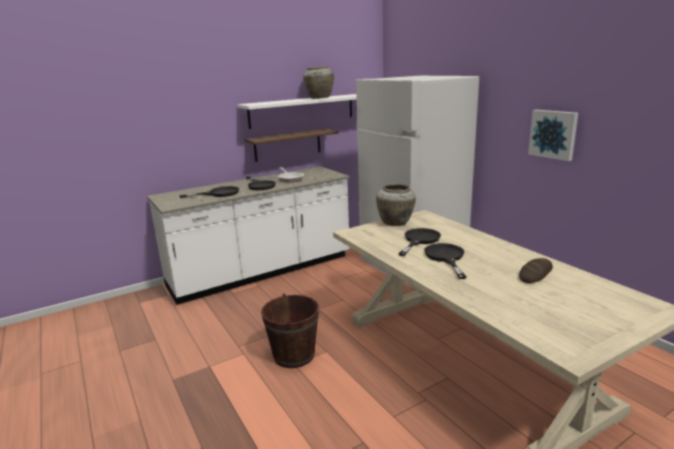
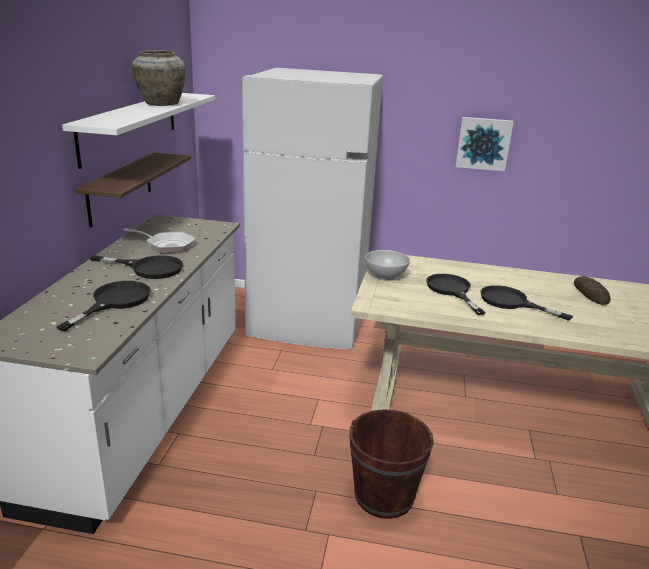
camera: 50 degrees left, 5 degrees up
beige vase [376,184,416,226] -> white bowl [365,250,410,280]

